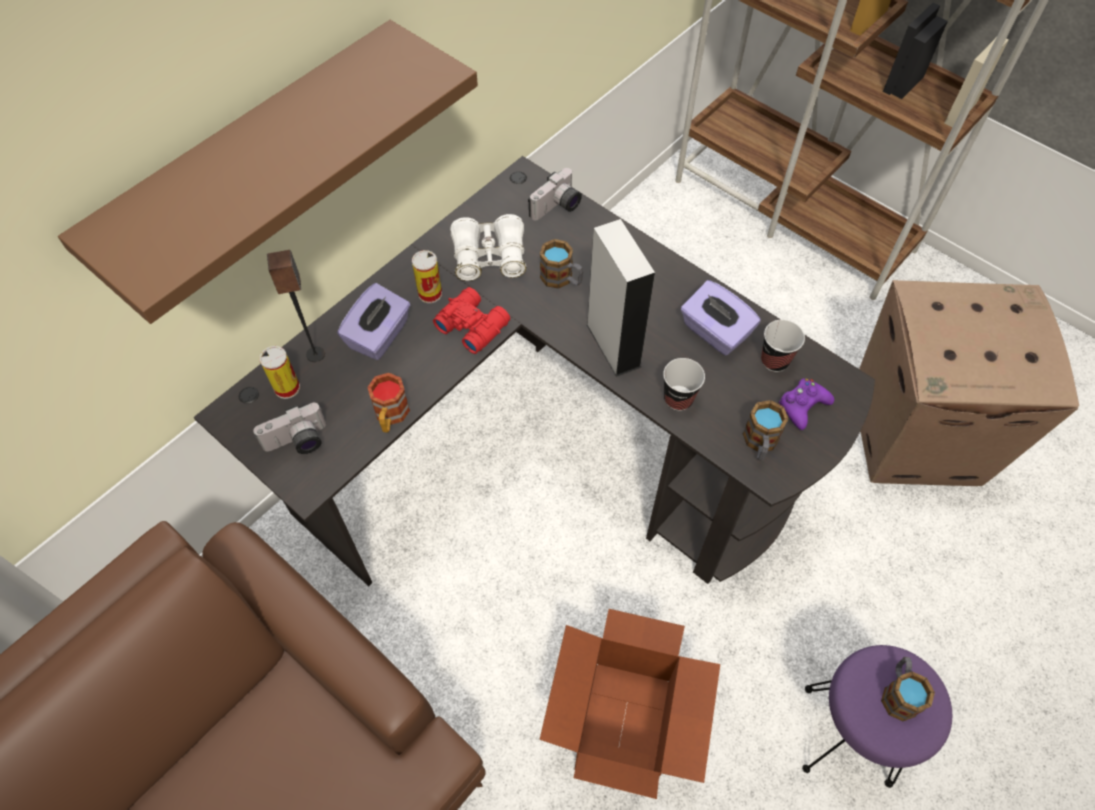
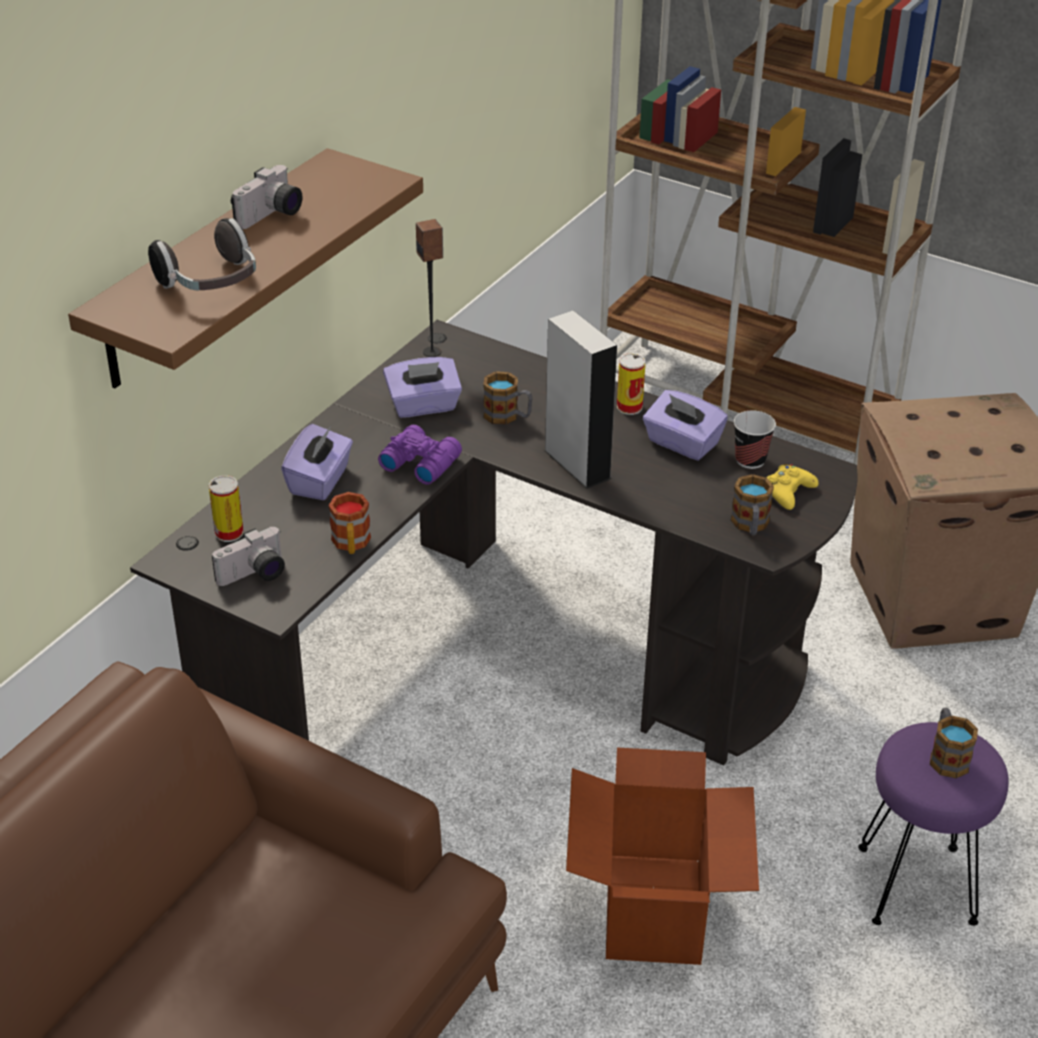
camera: 10 degrees left, 20 degrees down
speaker [267,250,325,362] -> speaker moved to [416,219,443,357]
can [412,250,442,303] -> can moved to [617,353,646,415]
red binoculars [433,287,510,354] -> purple binoculars [378,425,462,484]
white binoculars [450,214,527,281] -> purple tissue box [383,357,462,418]
camera [528,168,582,220] -> camera moved to [231,165,302,229]
cup [663,358,705,411] -> none
purple game controller [779,378,834,430] -> yellow game controller [767,464,819,510]
none -> headphones [148,218,256,291]

